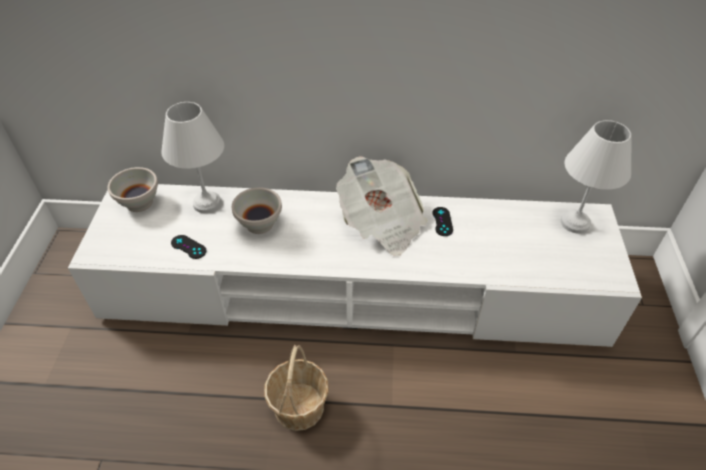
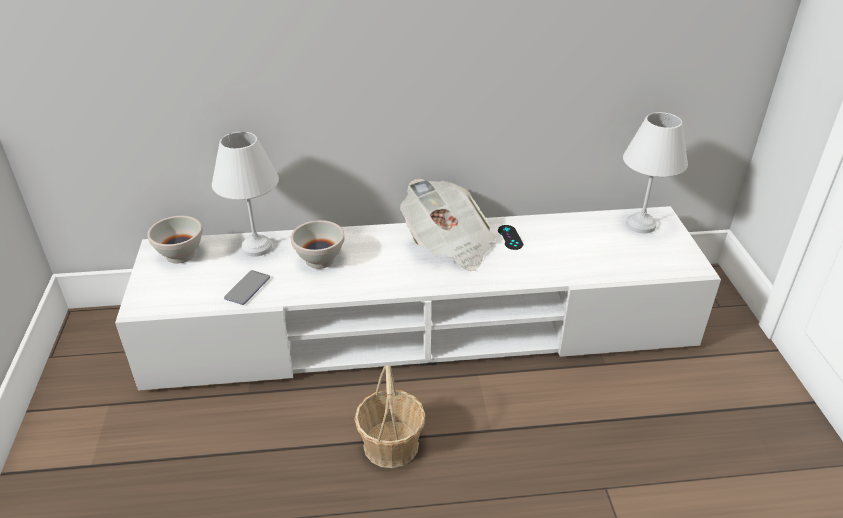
camera: 10 degrees left, 10 degrees down
black game controller [171,235,207,259] -> phone [224,270,270,305]

